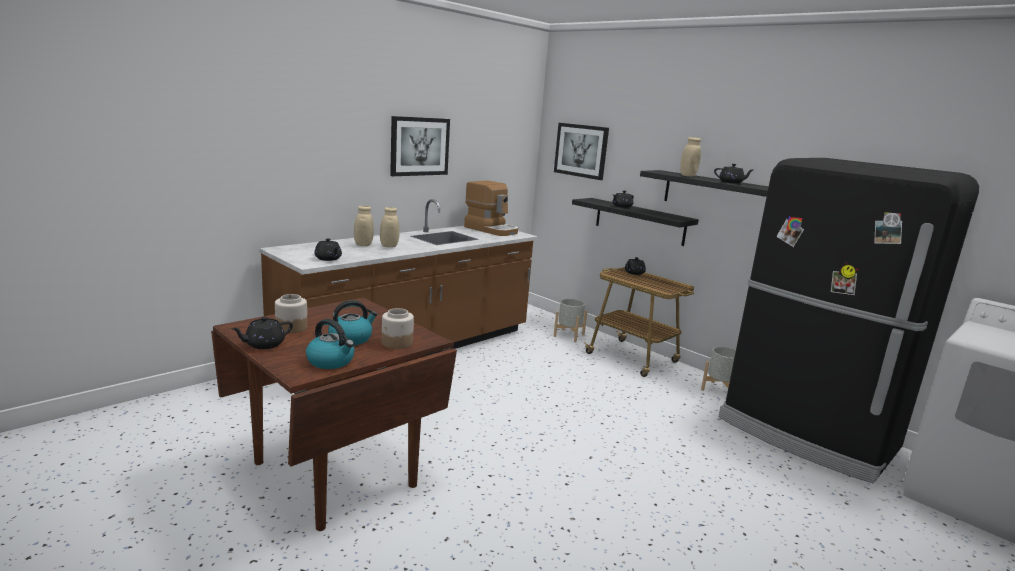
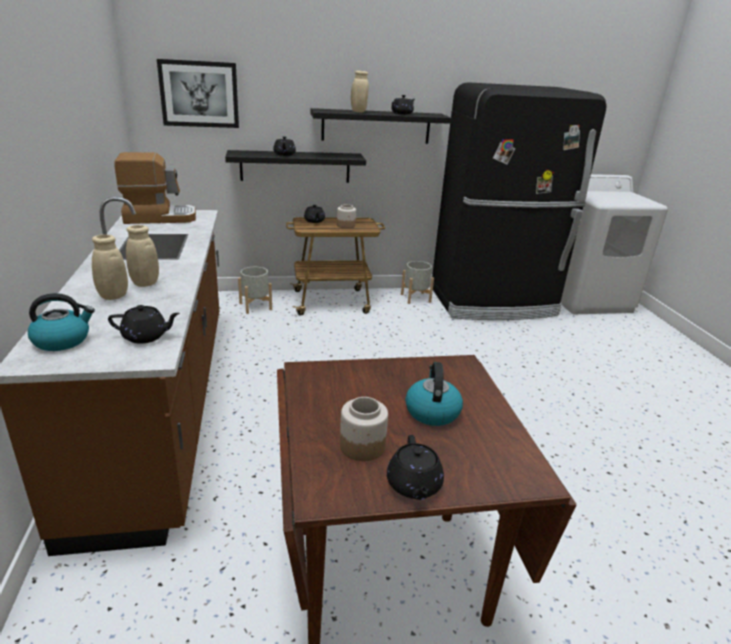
camera: 55 degrees left, 10 degrees up
kettle [306,319,355,369] -> kettle moved to [28,293,95,351]
jar [382,308,414,349] -> jar moved to [337,204,356,229]
picture [390,116,450,176] -> none

